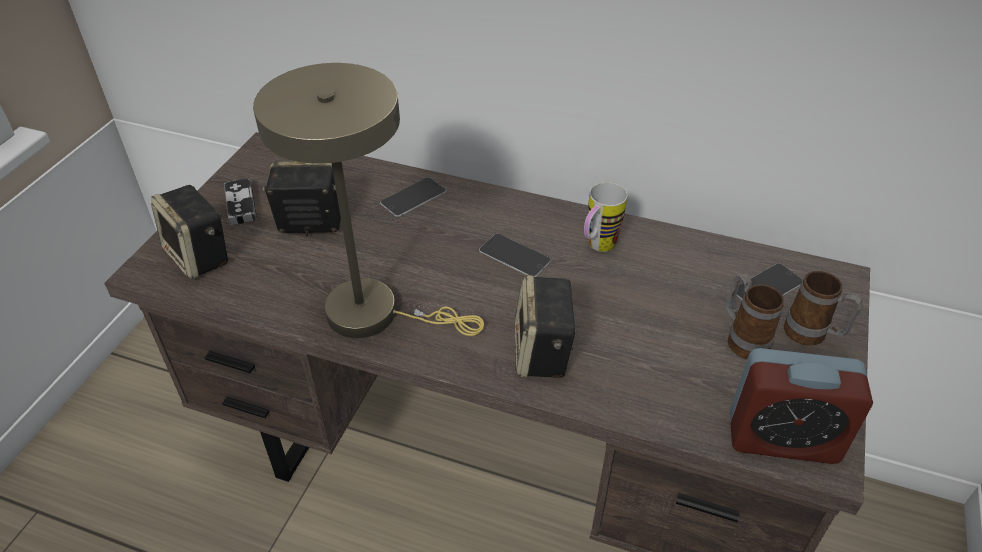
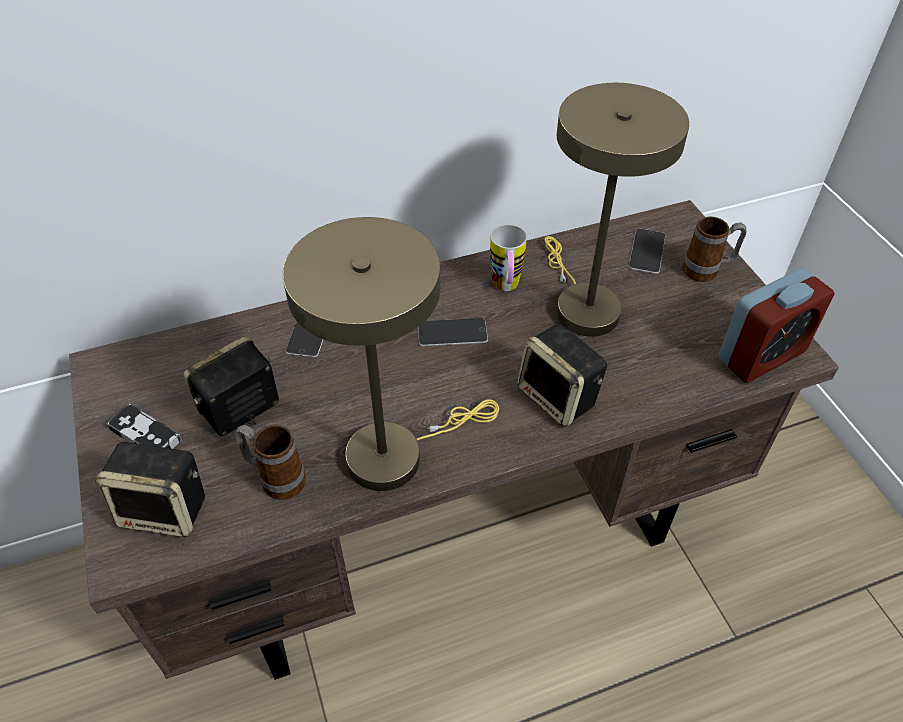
camera: 40 degrees left, 5 degrees up
mug [726,273,784,359] -> mug moved to [235,425,306,500]
none -> beige table lamp [544,83,689,337]

